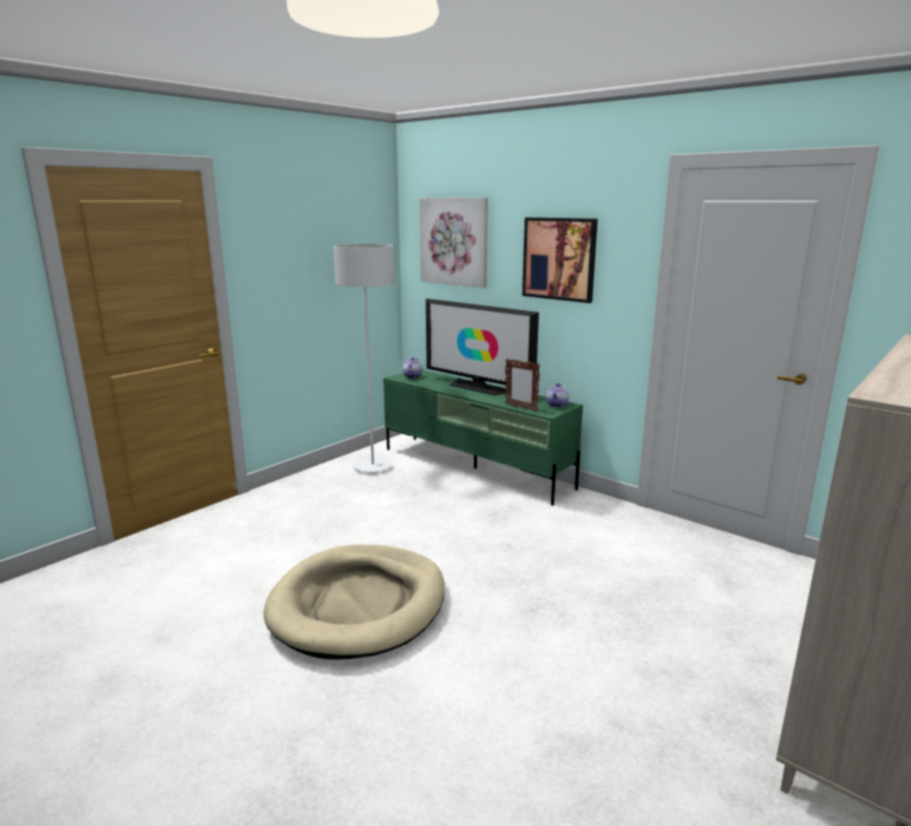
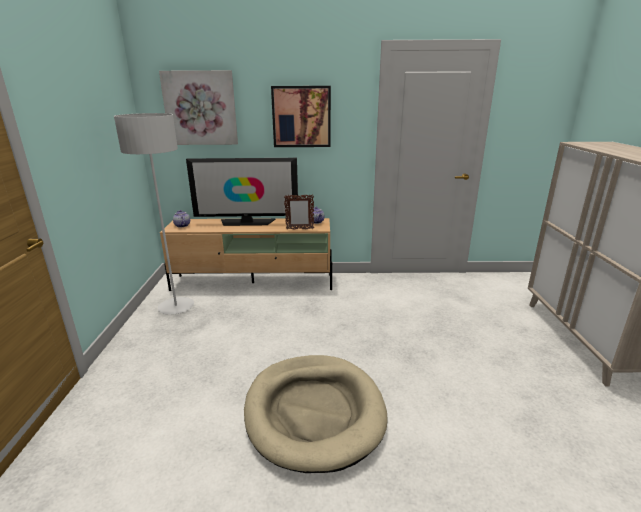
camera: 40 degrees left, 5 degrees up
green tv stand [383,370,583,506] -> beige tv stand [160,218,332,291]

